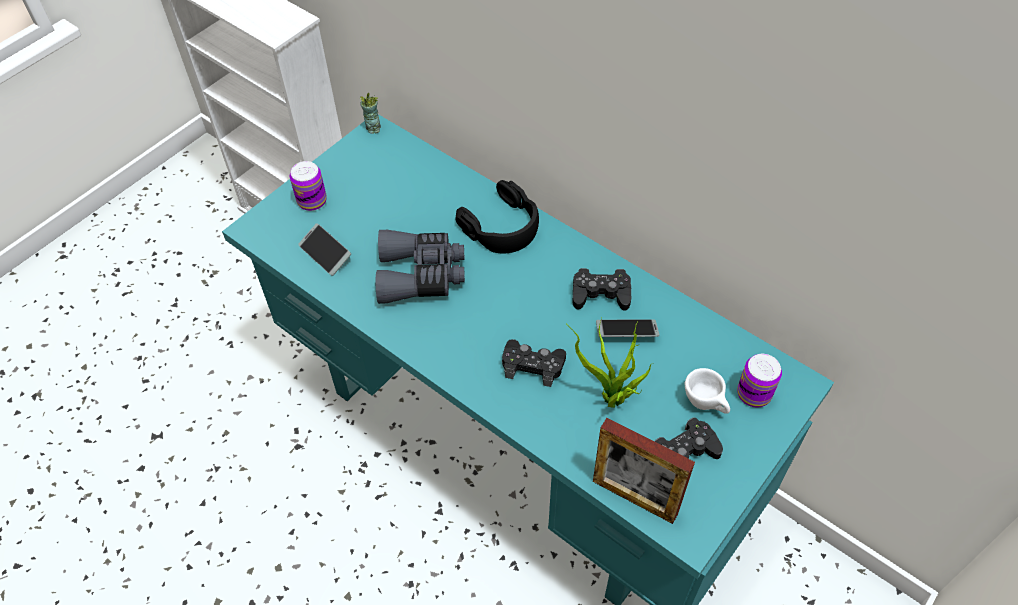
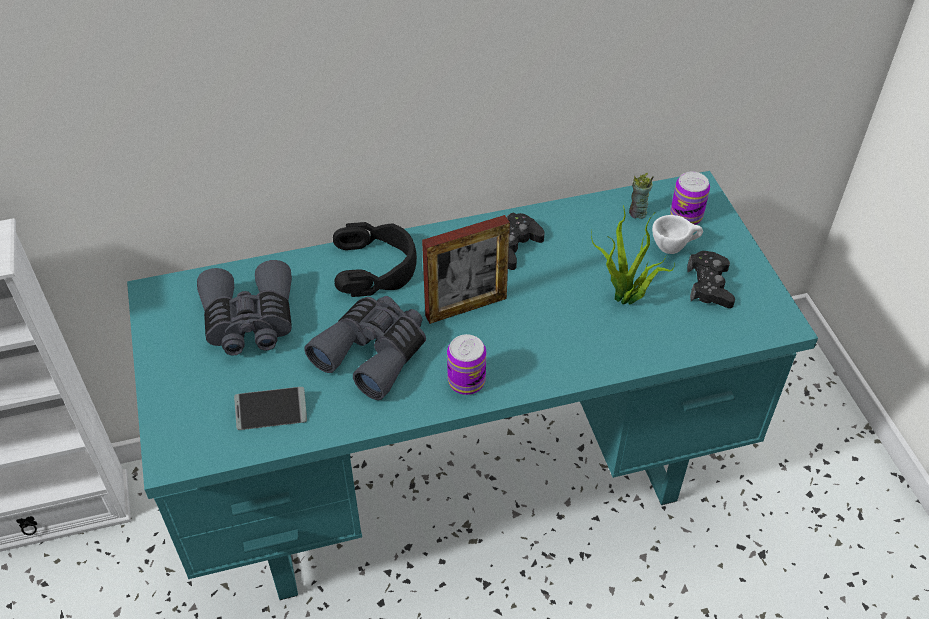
camera: 55 degrees left, 5 degrees down
can [290,161,327,211] -> can moved to [447,334,486,395]
cup [360,93,381,134] -> cup moved to [629,173,654,219]
black game controller [502,339,566,387] -> none
picture frame [593,418,695,524] -> picture frame moved to [422,215,510,324]
phone [596,319,660,337] -> none
none -> grey binoculars [197,260,292,356]

